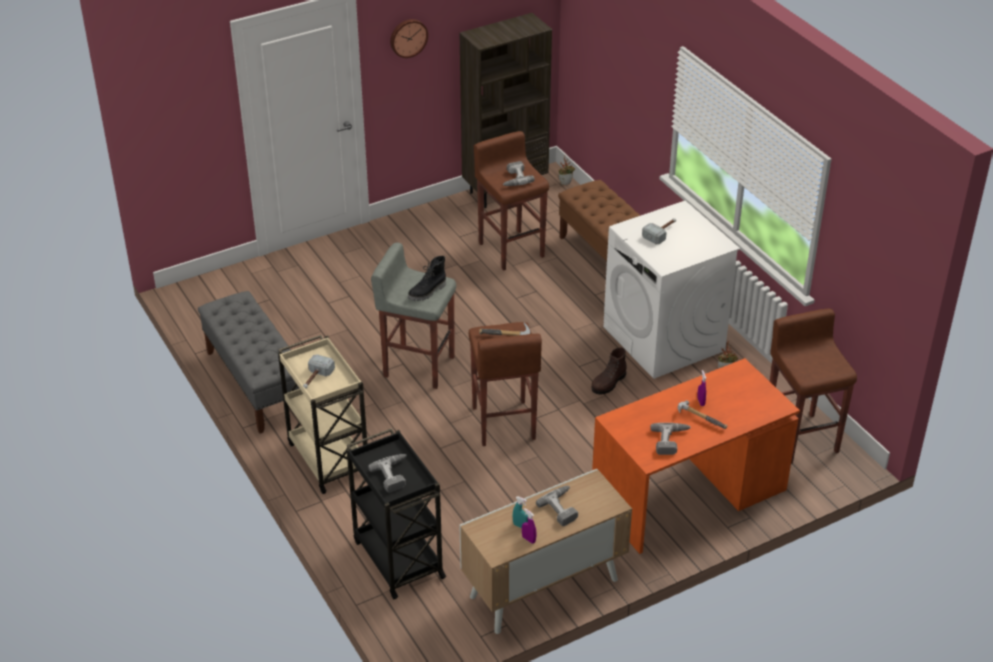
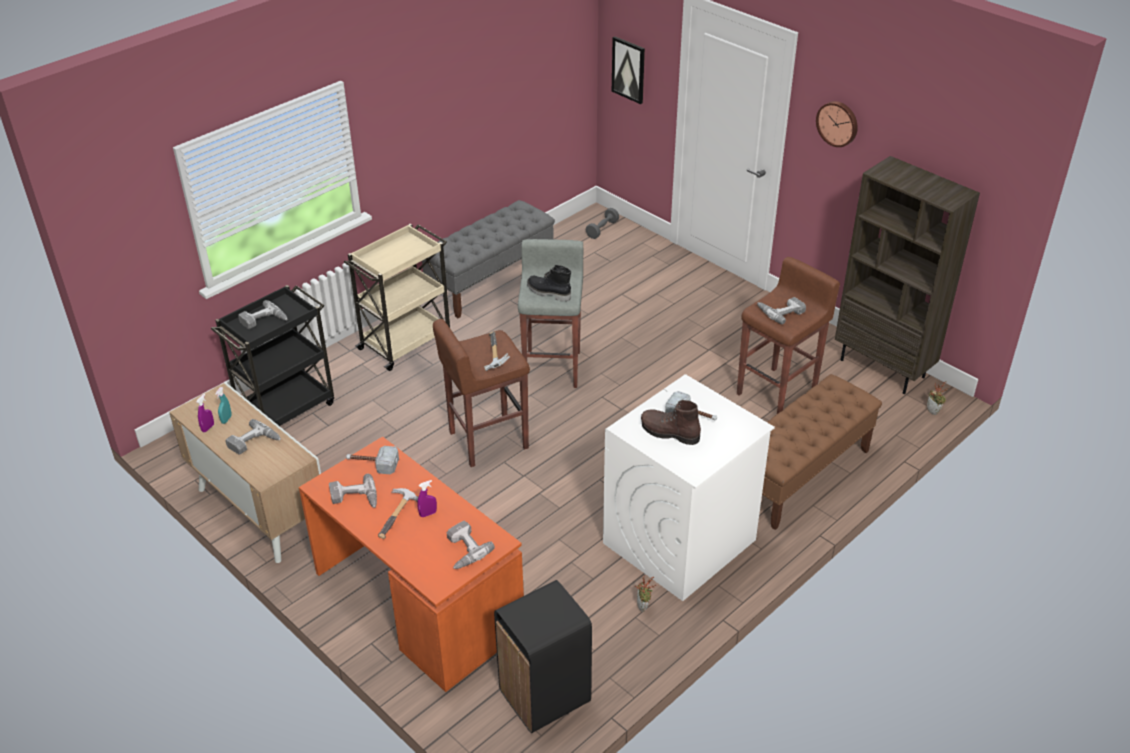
camera: 75 degrees right, 0 degrees up
hammer [303,354,335,388] -> hammer moved to [346,446,399,474]
brown boot [592,347,626,395] -> brown boot moved to [641,400,701,445]
brown stool [770,309,857,464] -> black trash can [494,580,592,733]
none -> power drill [447,521,495,569]
none -> grey dumbbell [586,208,619,239]
none -> picture [612,36,645,104]

